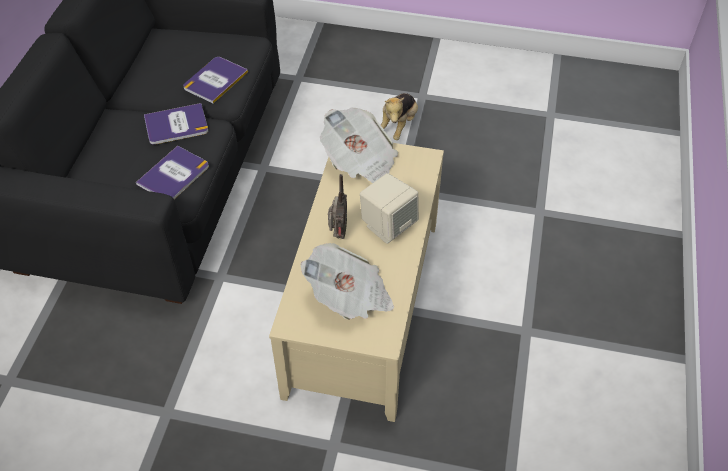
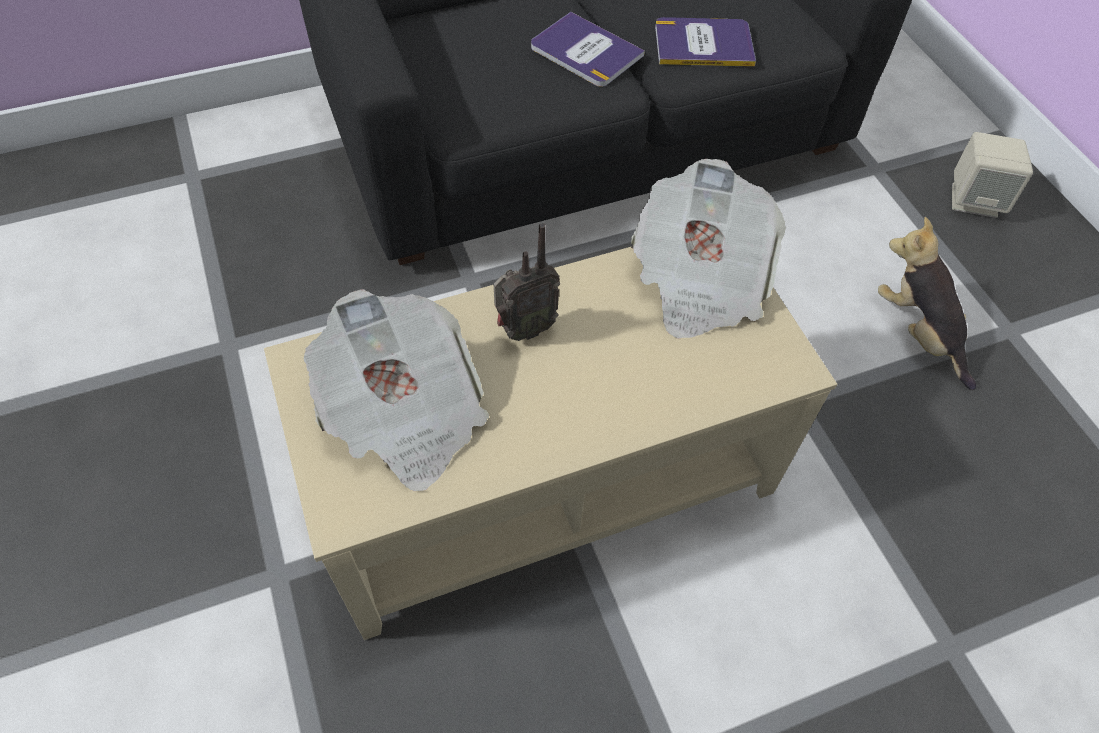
camera: 55 degrees right, 5 degrees up
book [136,146,209,199] -> none
beige speaker [360,173,419,244] -> beige speaker moved to [952,132,1033,218]
plush toy [381,93,418,140] -> plush toy turned 75 degrees clockwise [878,217,976,390]

